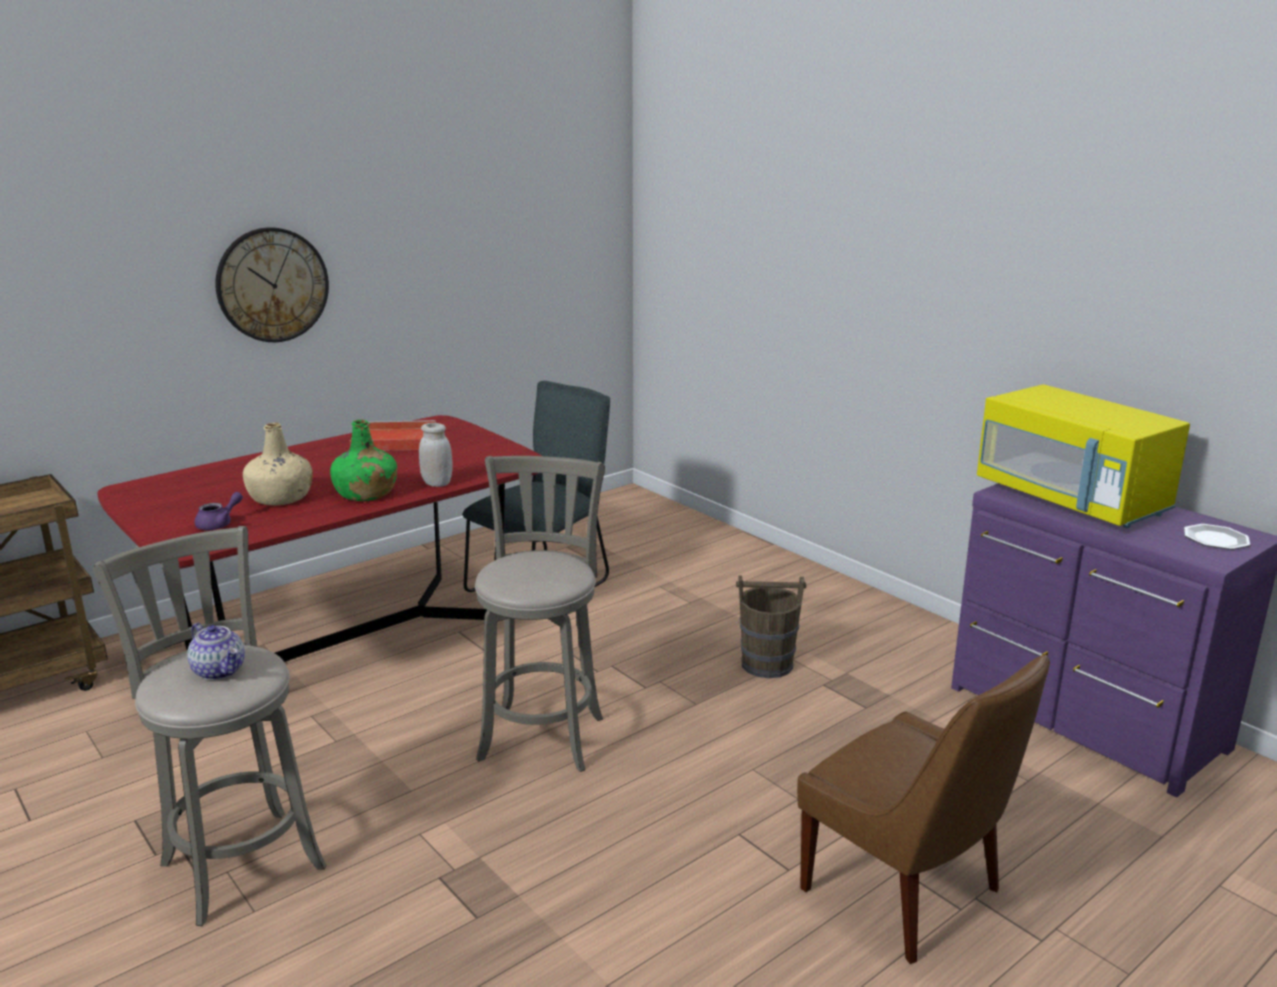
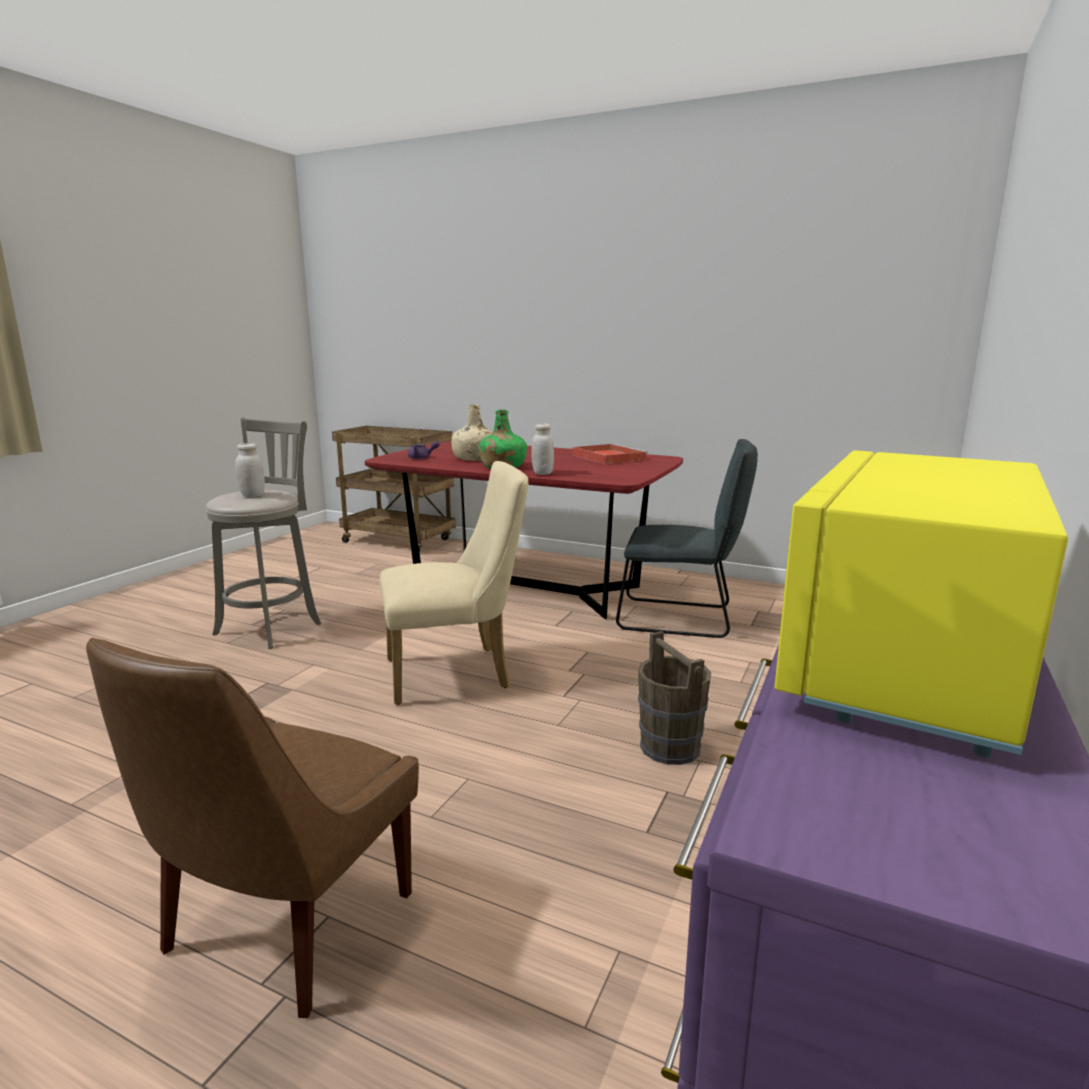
camera: 65 degrees right, 5 degrees down
teapot [187,623,245,680] -> white jar [235,443,265,497]
wall clock [215,227,329,342] -> none
grey stool [475,456,605,772] -> beige chair [380,461,528,705]
plate [1184,524,1251,550] -> none

